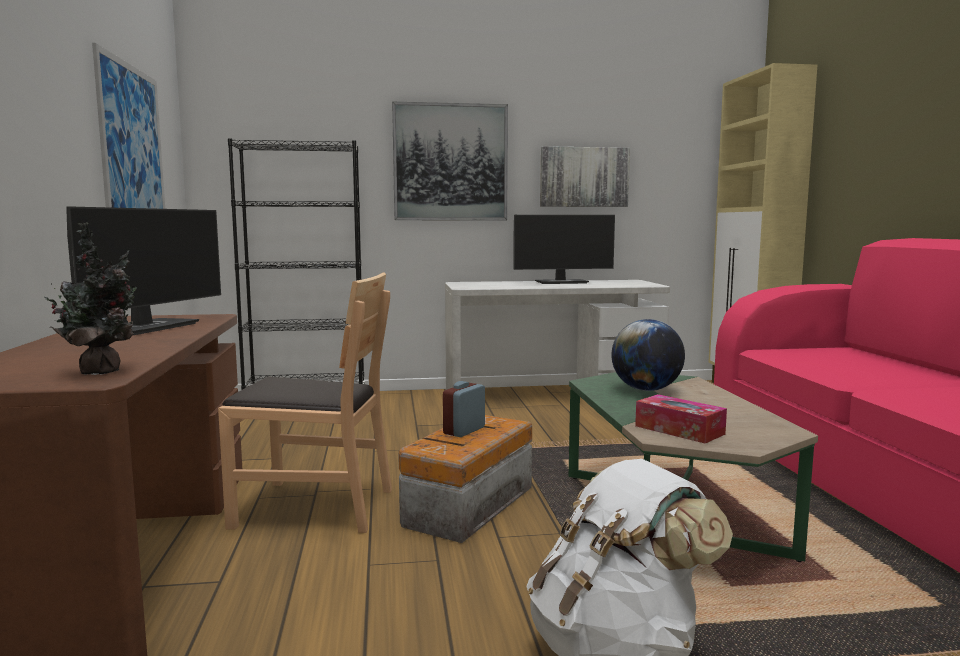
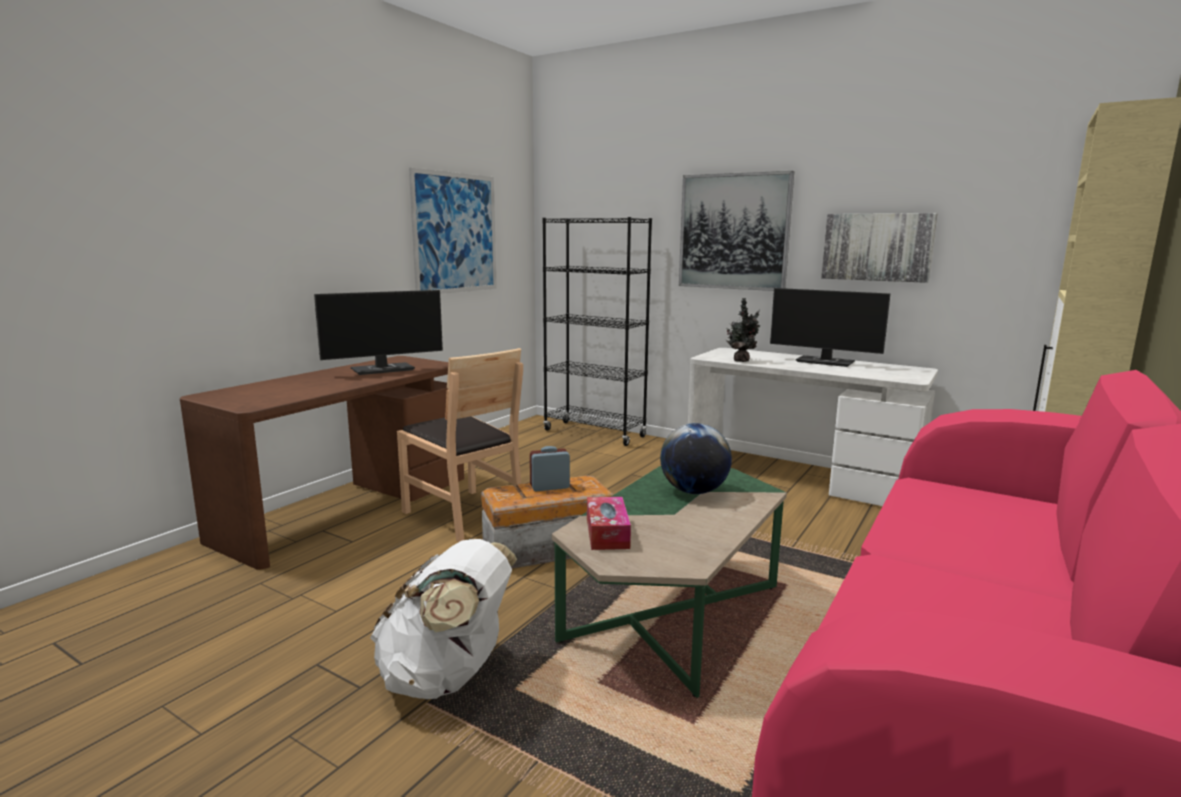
camera: 40 degrees right, 5 degrees up
potted plant [45,222,137,375] -> potted plant moved to [726,298,760,362]

